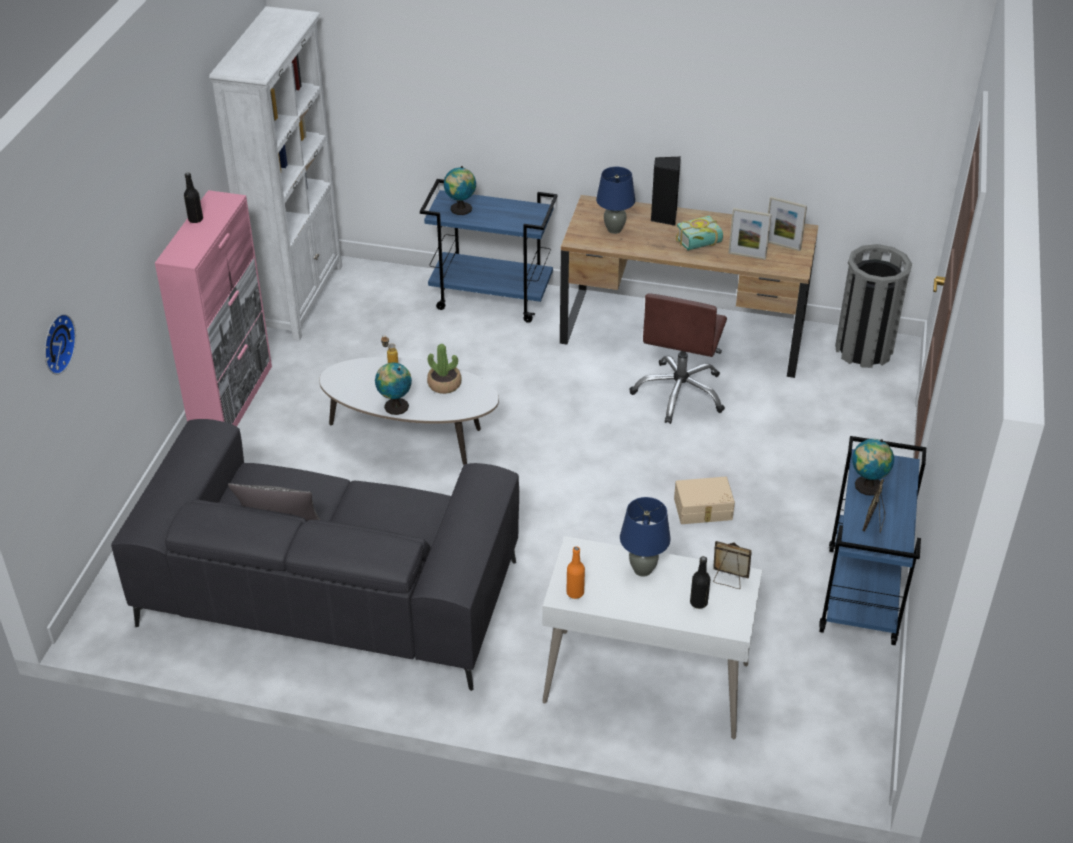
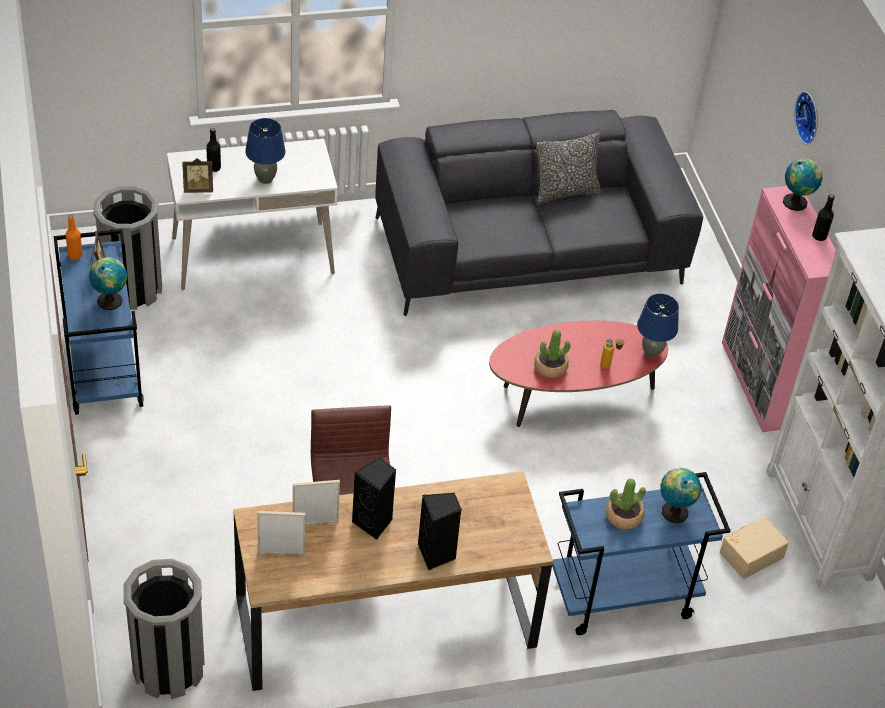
camera: 150 degrees right, 5 degrees up
wall clock [44,314,76,375] -> wall clock moved to [794,91,818,144]
white coffee table [319,357,499,465] -> red coffee table [489,321,668,427]
globe [375,363,412,415] -> globe moved to [783,158,823,211]
orange bottle [566,547,585,599] -> orange bottle moved to [66,215,83,260]
blue table lamp [596,167,635,234] -> blue table lamp moved to [637,293,679,358]
beige storage box [674,477,735,524] -> beige storage box moved to [720,517,789,579]
book [676,216,723,251] -> black speaker [352,458,396,540]
none -> grey trash can [93,186,162,310]
none -> potted plant [606,479,646,530]

